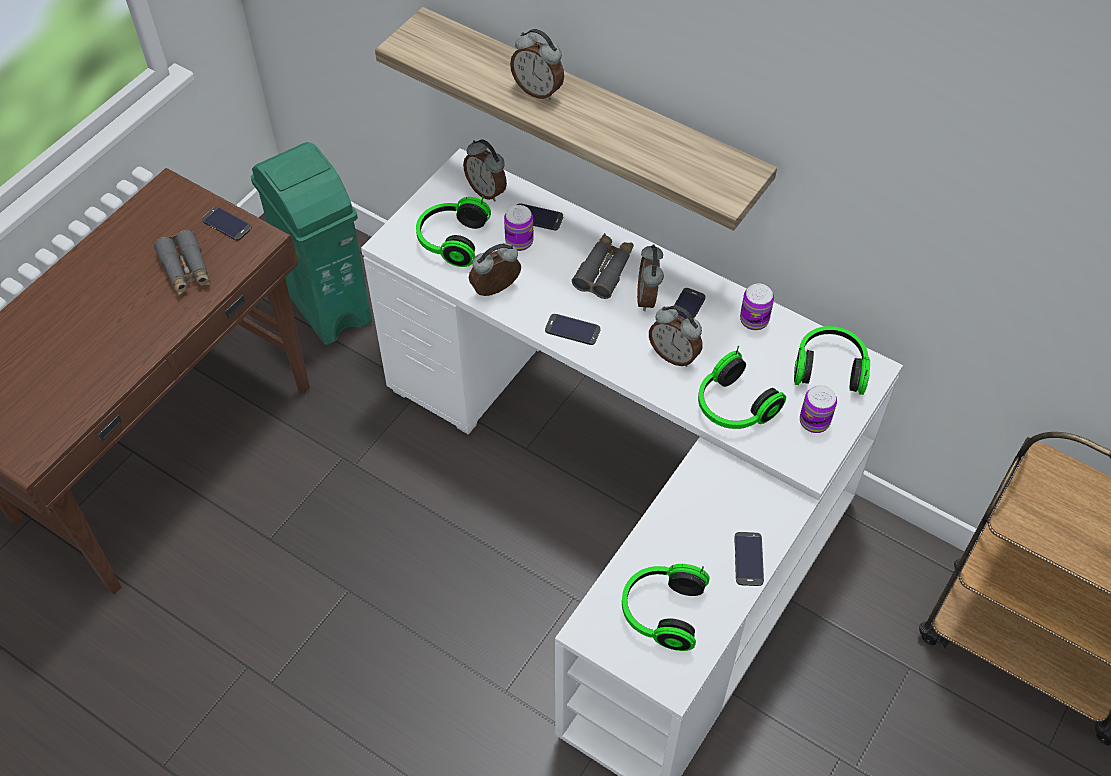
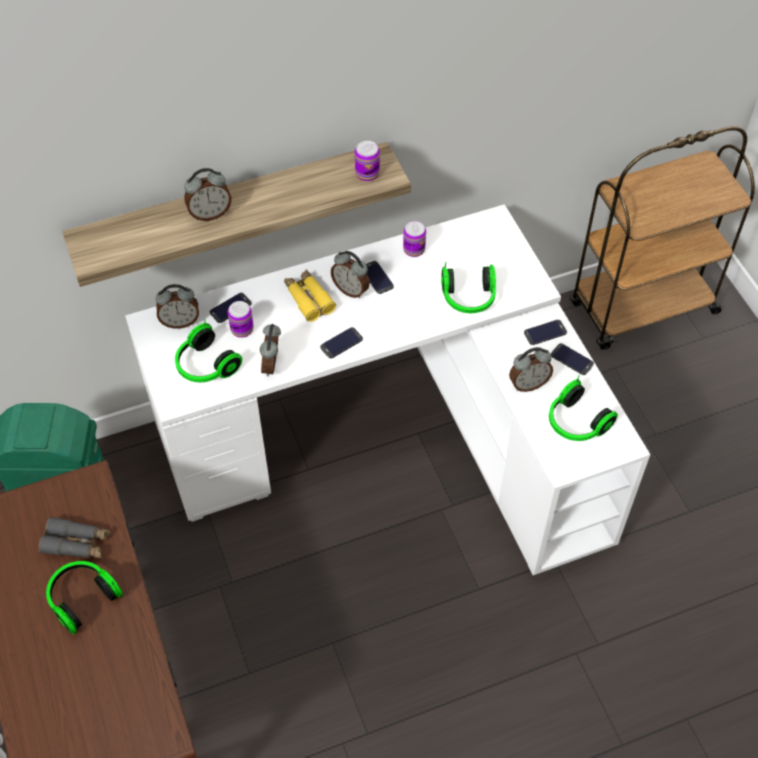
camera: 55 degrees left, 0 degrees up
phone [202,207,252,241] -> phone moved to [524,320,567,345]
grey binoculars [572,233,634,299] -> yellow binoculars [284,270,336,322]
alarm clock [649,306,703,367] -> alarm clock moved to [509,347,553,392]
headphones [794,326,870,395] -> headphones moved to [46,561,123,634]
can [800,385,837,433] -> can moved to [355,141,380,181]

